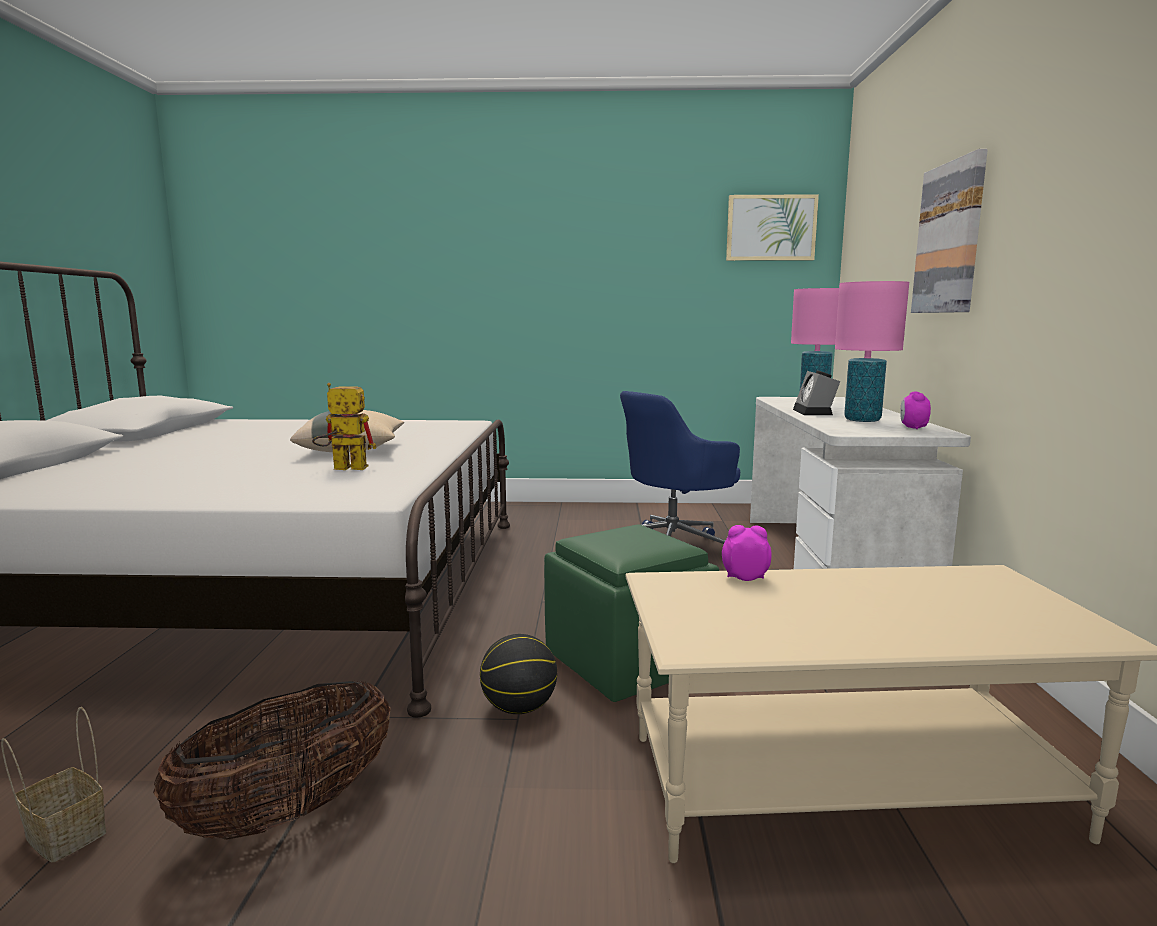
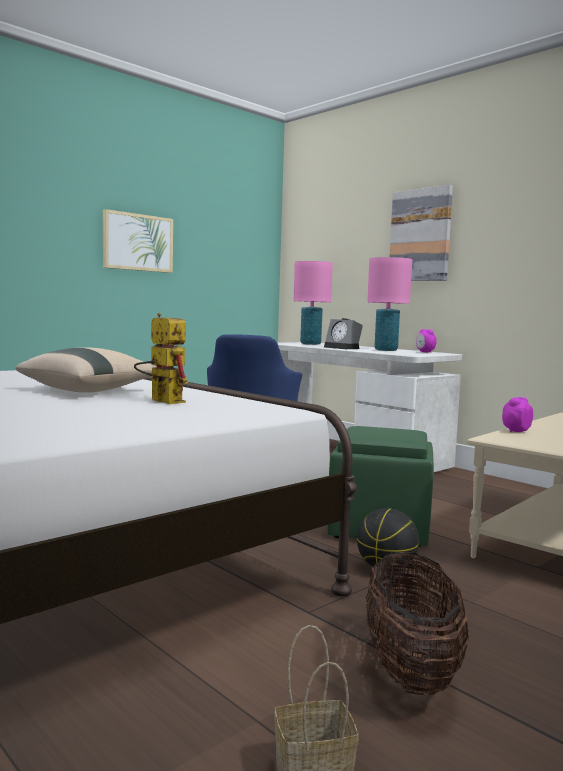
camera: 45 degrees left, 5 degrees down
toy robot [312,383,376,470] -> toy robot turned 90 degrees clockwise [134,313,188,404]
picture [726,194,819,261] -> picture moved to [103,209,173,273]

